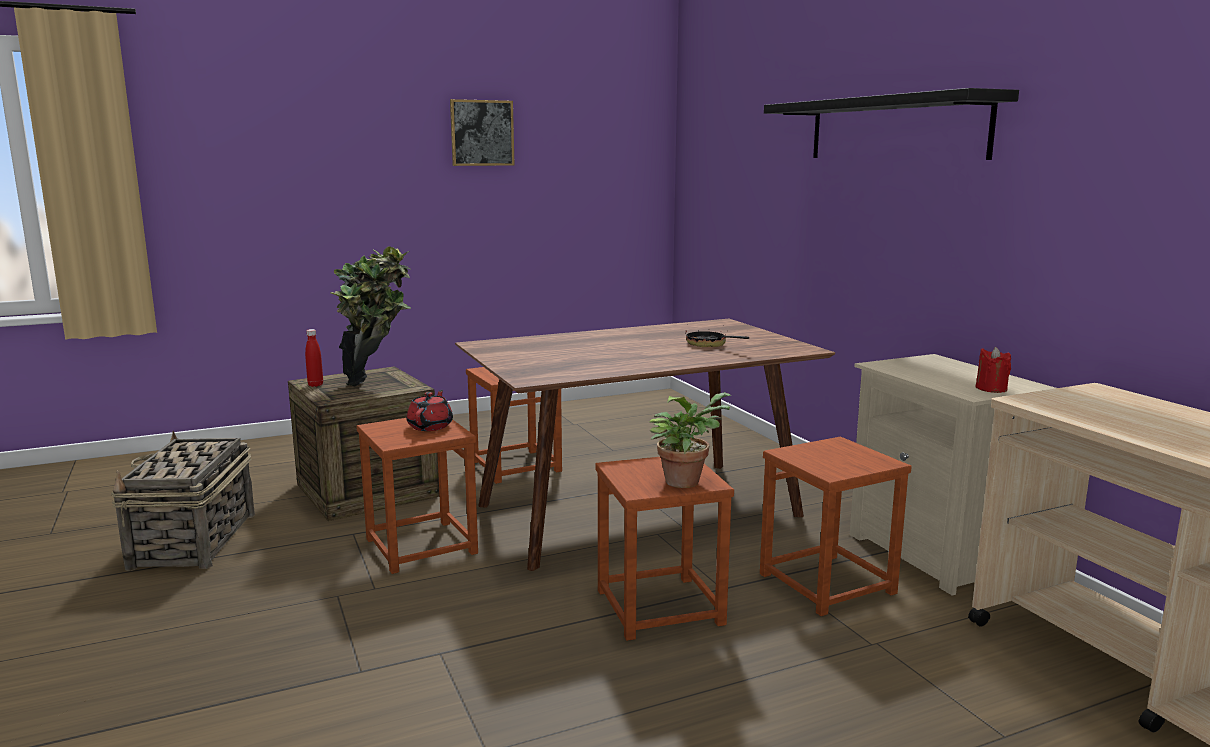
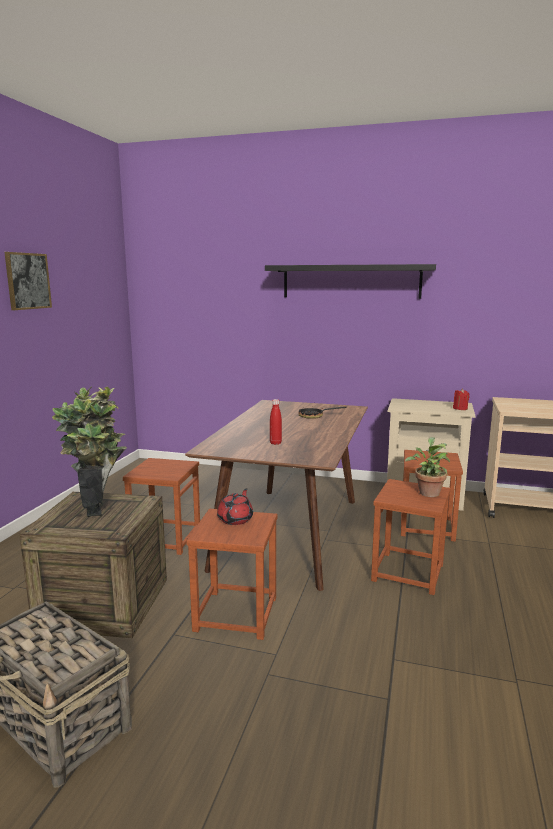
camera: 50 degrees left, 0 degrees up
red bottle [305,329,323,387] -> red bottle moved to [270,399,282,445]
red teapot [406,390,453,431] -> red teapot turned 60 degrees clockwise [217,488,253,525]

